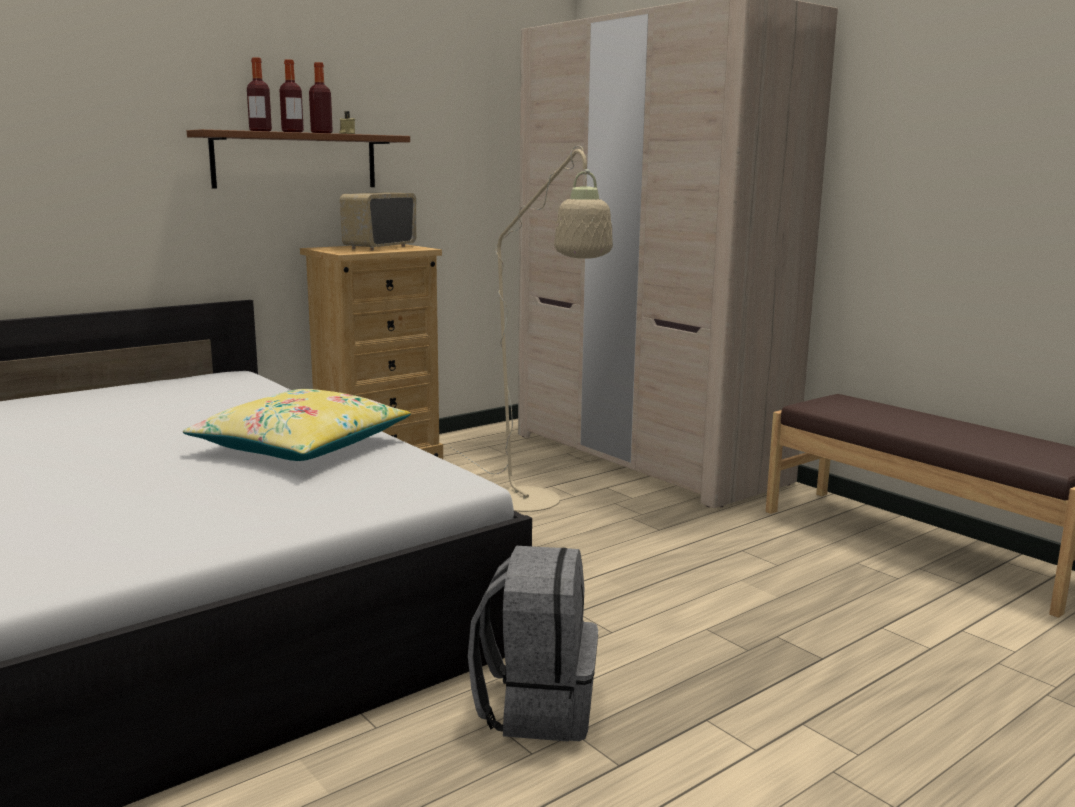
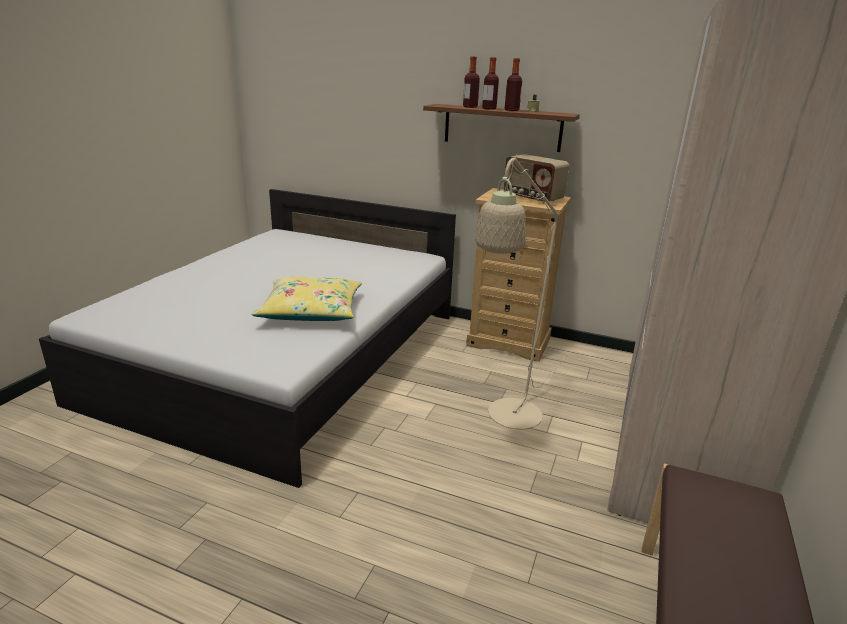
camera: 60 degrees right, 10 degrees up
radio [340,192,416,250] -> radio turned 135 degrees counterclockwise [504,154,569,204]
grey backpack [468,546,598,742] -> none

